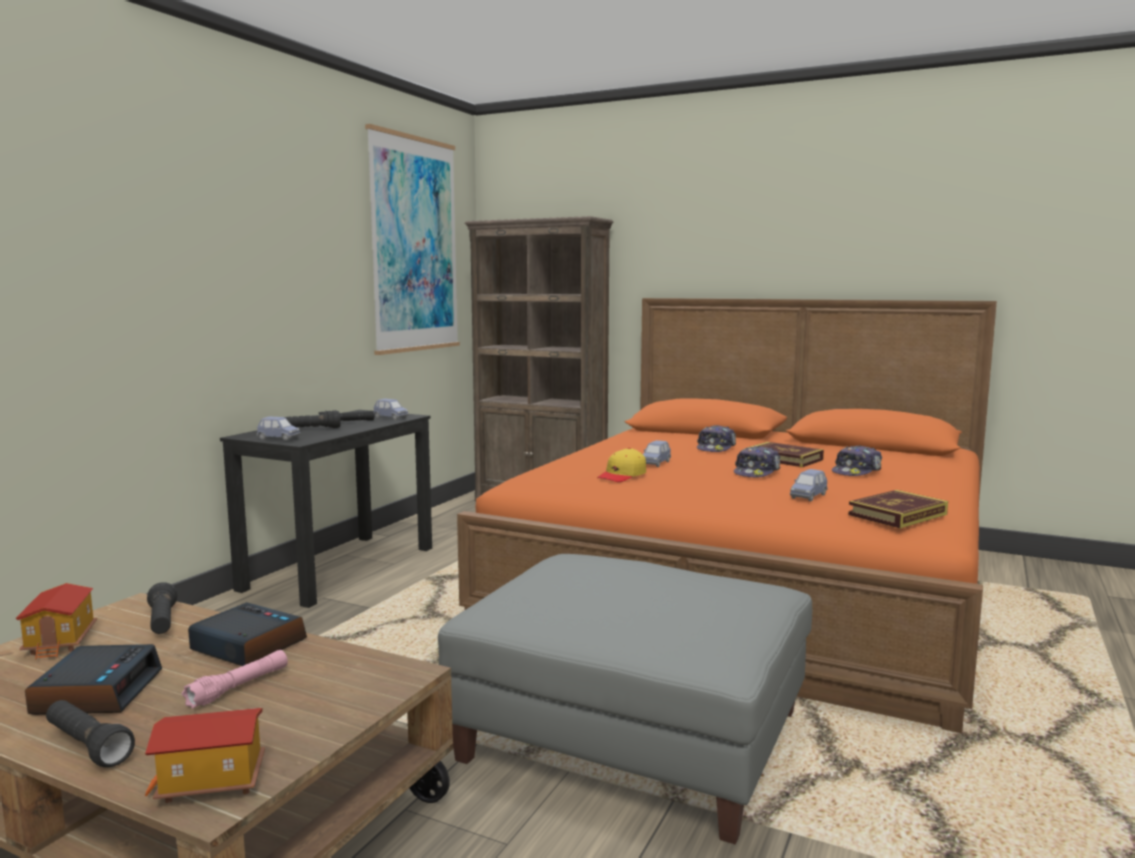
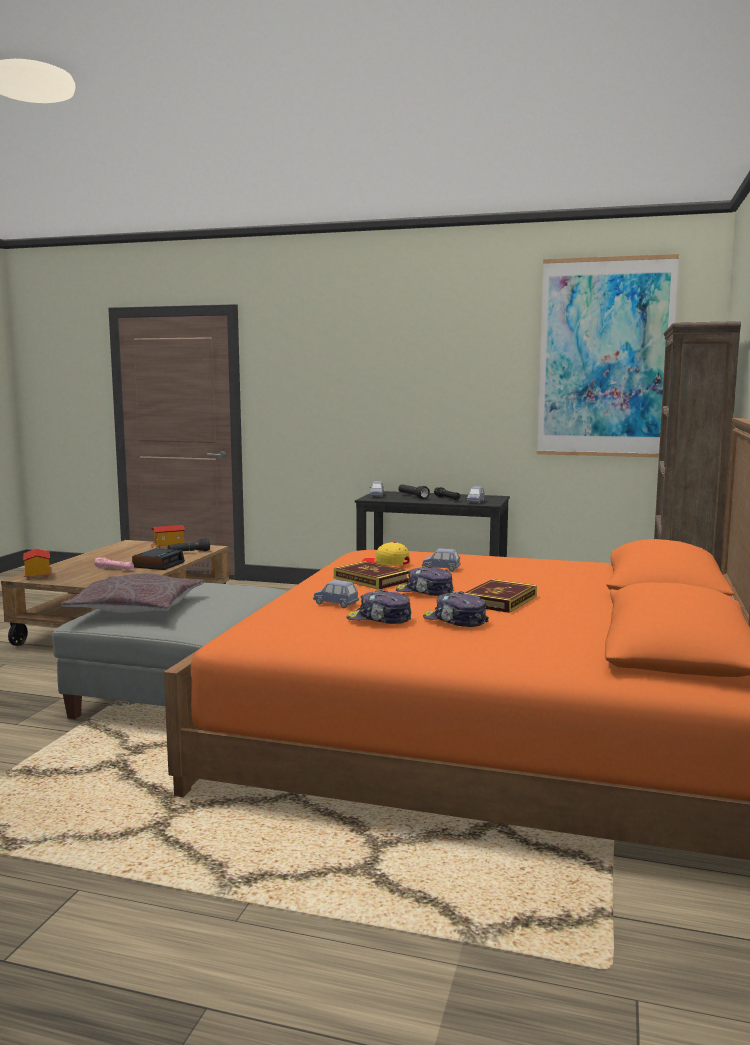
camera: 80 degrees right, 0 degrees up
alarm clock [25,644,162,715] -> none
black flashlight [46,700,135,767] -> none
cap [697,425,736,452] -> cap moved to [346,589,411,624]
book [848,490,948,528] -> book moved to [334,561,409,589]
none -> grey pillow [61,574,205,613]

